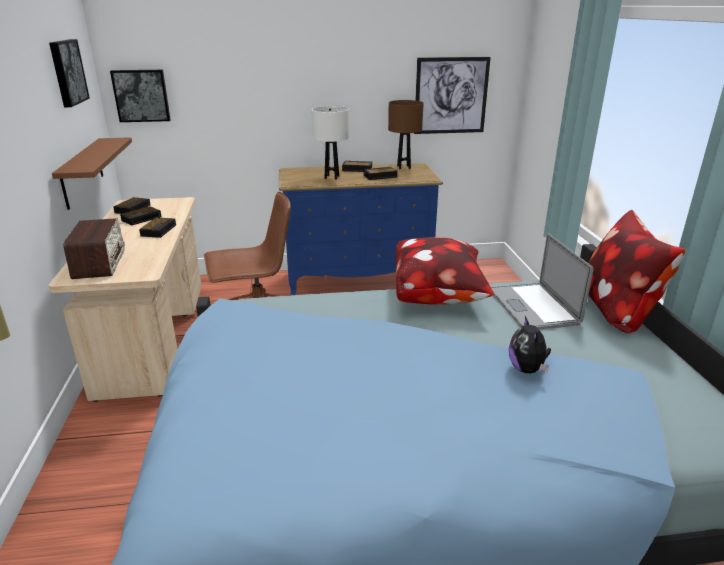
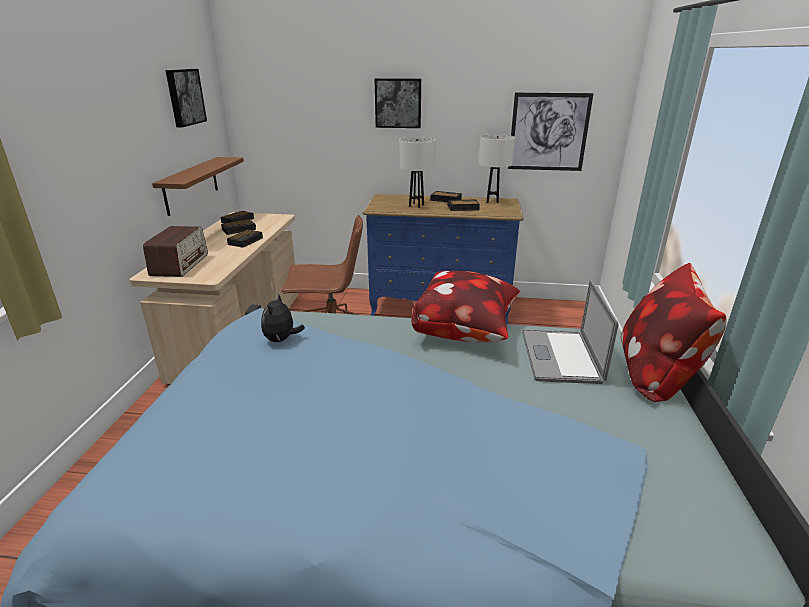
camera: 15 degrees right, 0 degrees up
picture [110,70,171,122] -> picture moved to [375,78,421,128]
brown table lamp [388,100,424,169] -> white table lamp [479,134,515,203]
plush toy [509,316,551,374] -> plush toy moved to [261,293,305,342]

